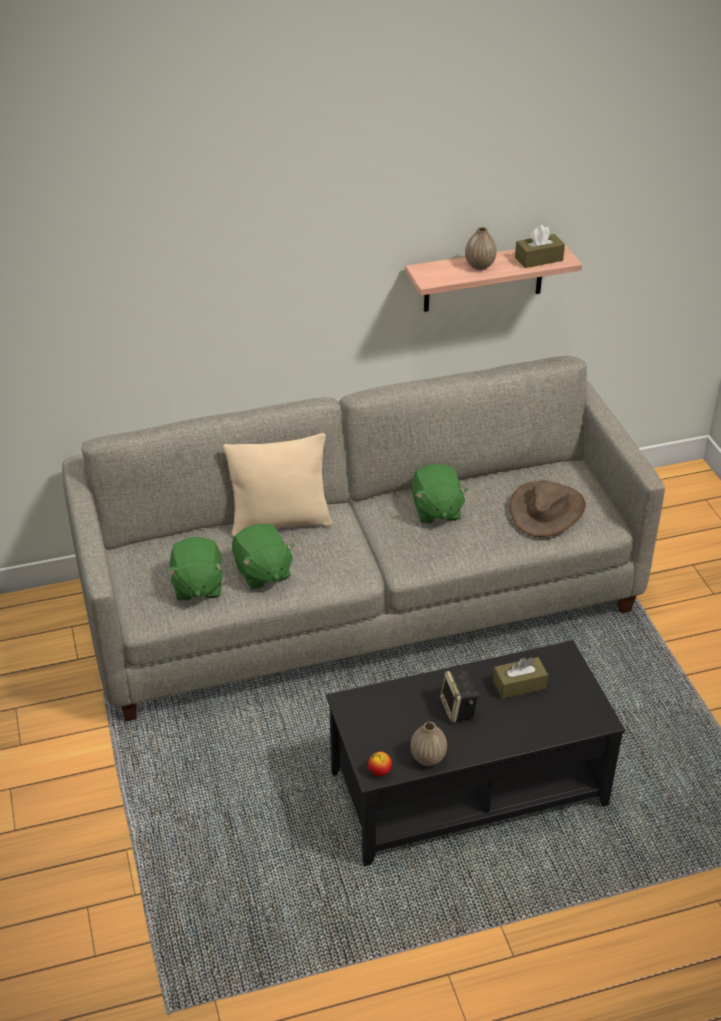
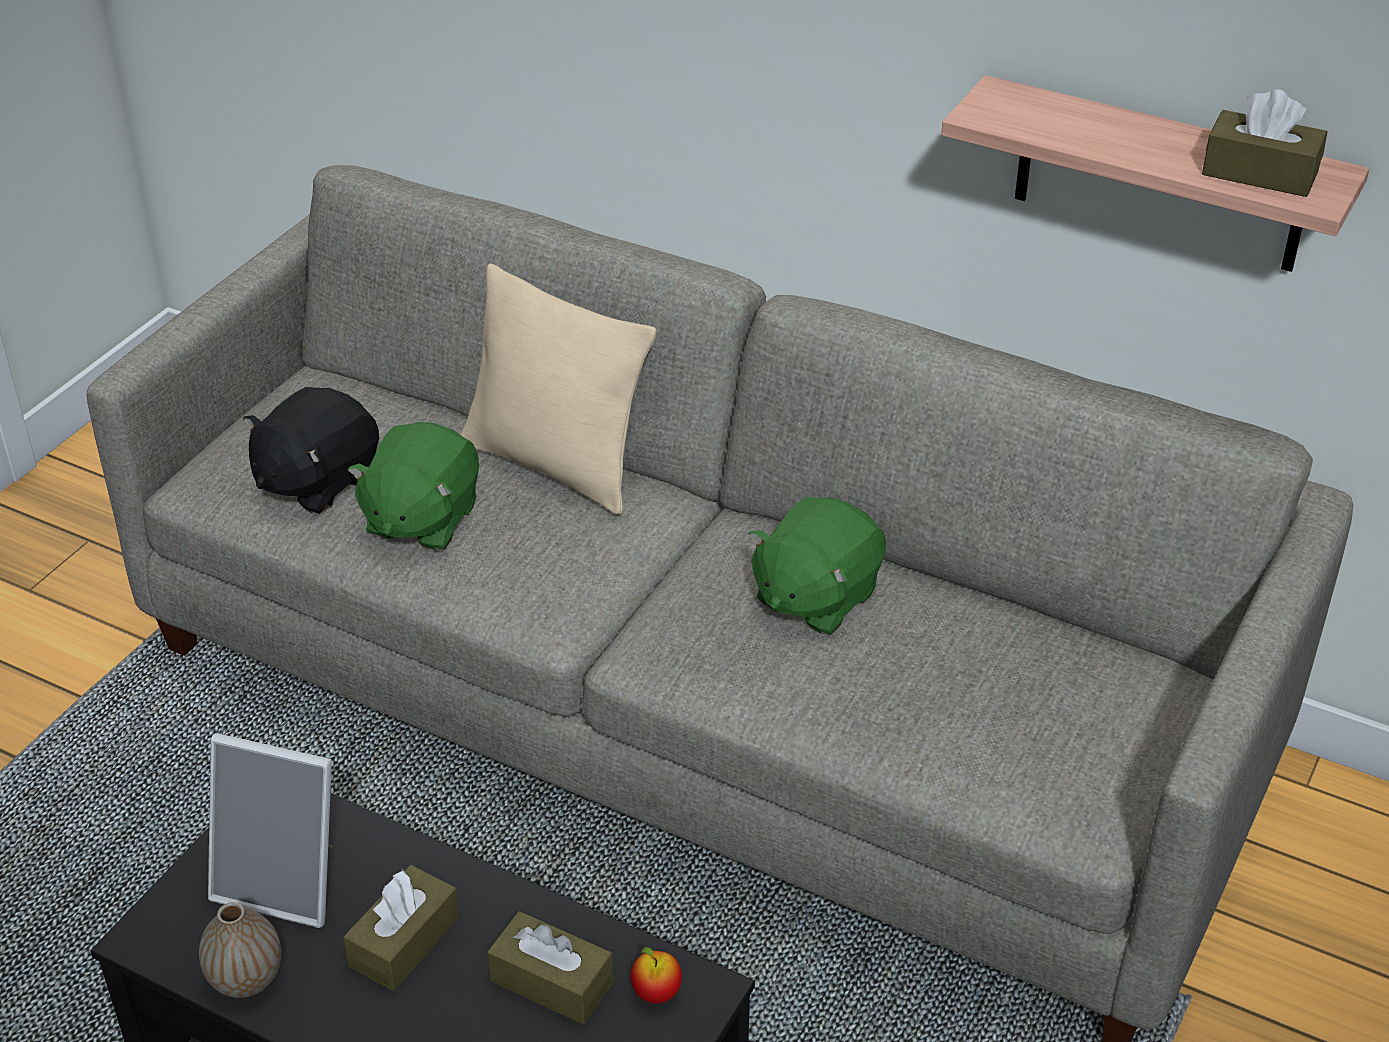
camera: 45 degrees right, 0 degrees up
green plush toy [167,537,224,601] -> black plush toy [243,387,379,514]
apple [368,752,392,776] -> apple moved to [630,947,682,1004]
speaker [440,669,479,722] -> brown tissue box [343,865,459,991]
vase [465,227,497,270] -> none
brown hat [510,480,586,537] -> none
none -> picture frame [208,733,333,928]

